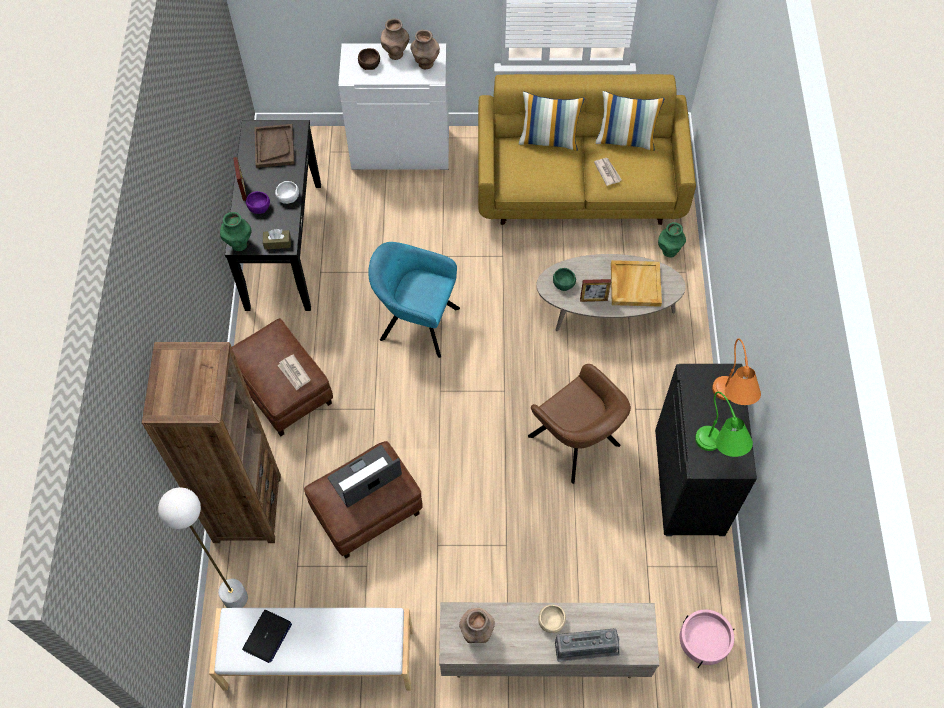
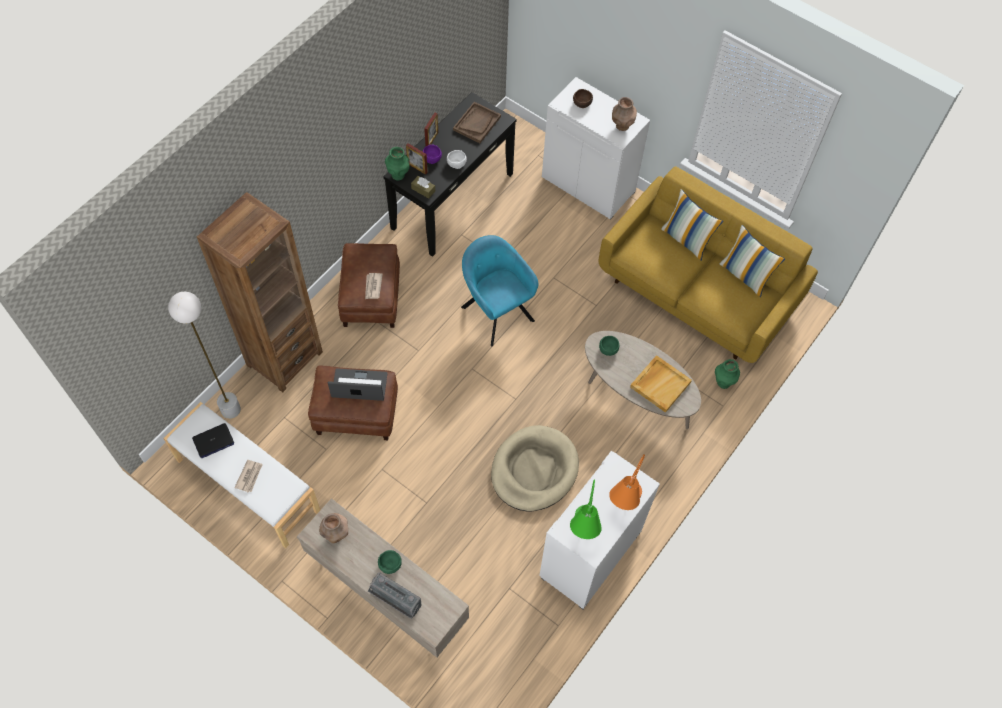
camera: 35 degrees right, 0 degrees up
brown vase [381,18,409,60] -> none
brown armchair [528,364,631,484] -> beige dog bed [491,425,579,511]
beige bowl [538,605,566,633] -> green bowl [378,550,402,574]
picture frame [580,279,611,302] -> picture frame moved to [406,143,428,175]
newspaper [594,158,622,186] -> newspaper moved to [234,460,263,492]
black cabinet [655,364,757,536] -> white cabinet [539,451,660,609]
pink planter [680,609,734,668] -> none

